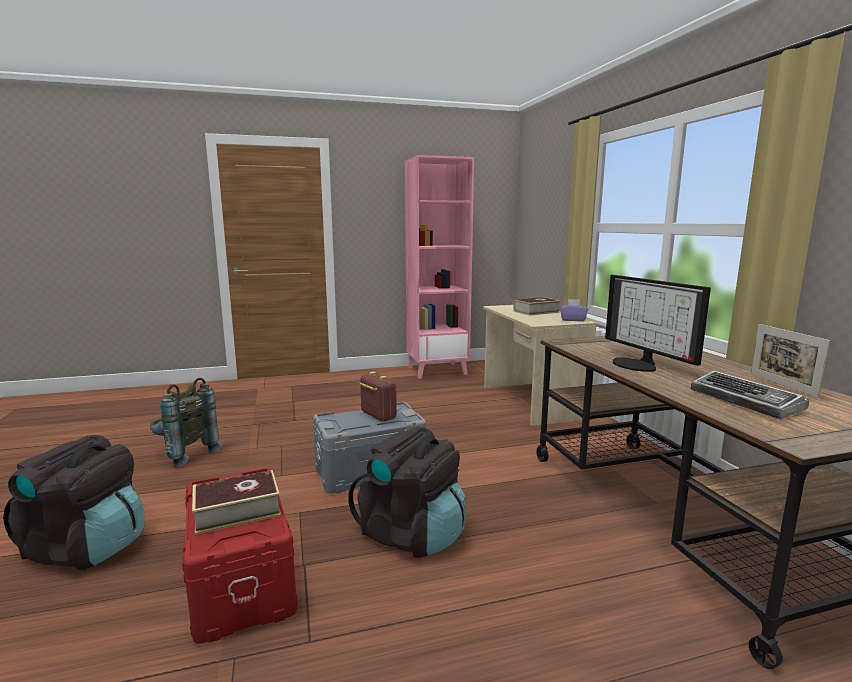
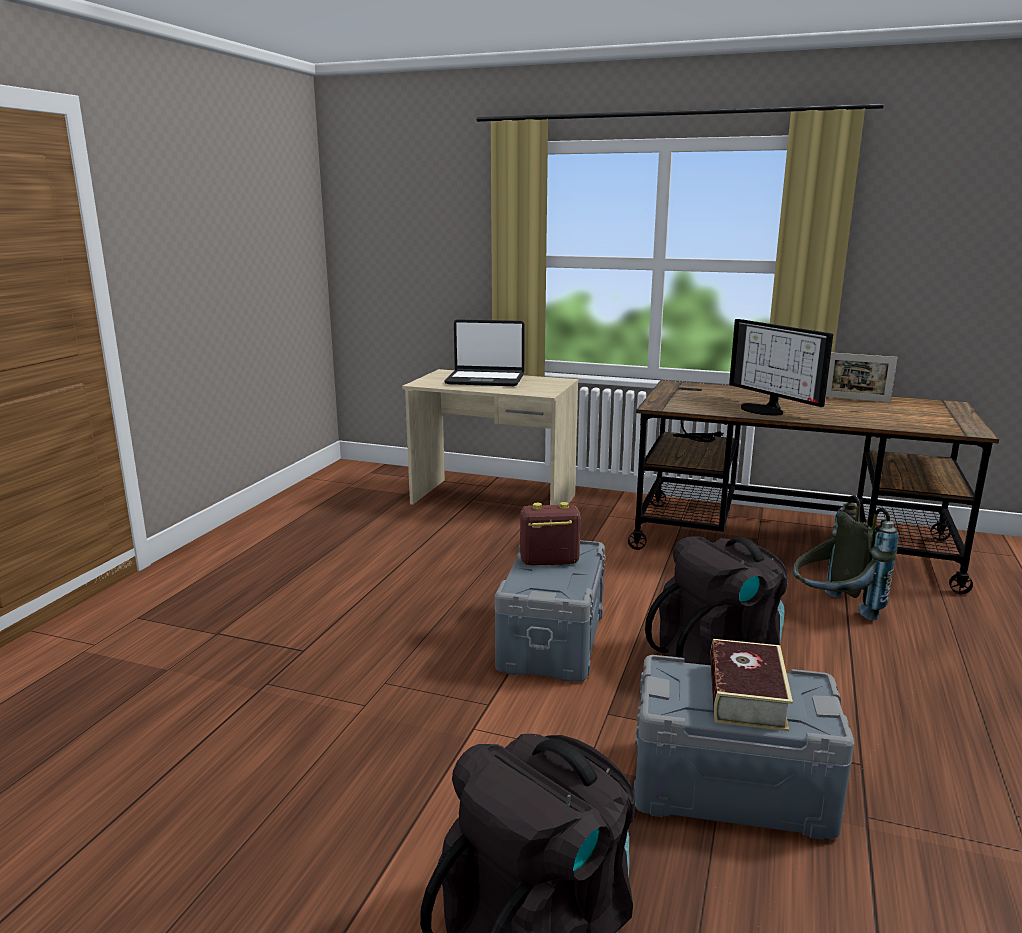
camera: 55 degrees left, 5 degrees up
grey backpack [150,378,222,467] -> grey backpack moved to [793,495,898,621]
red storage box [182,468,298,644] -> grey storage box [633,655,855,840]
pink bookcase [405,155,474,379] -> none
book [513,297,561,316] -> laptop [444,319,525,386]
purple tissue box [560,299,588,322] -> none
monitor [605,275,711,372] -> monitor turned 45 degrees clockwise [729,319,833,415]
keyboard [691,371,809,419] -> none

